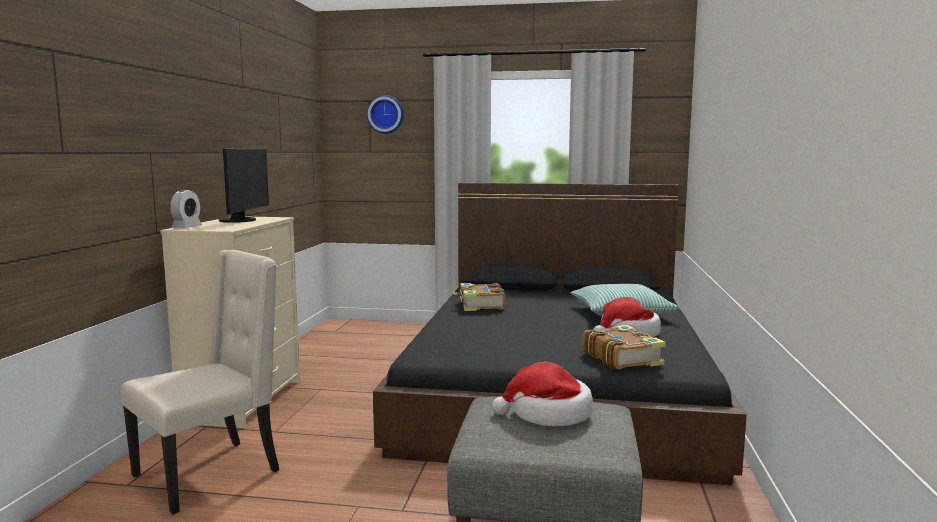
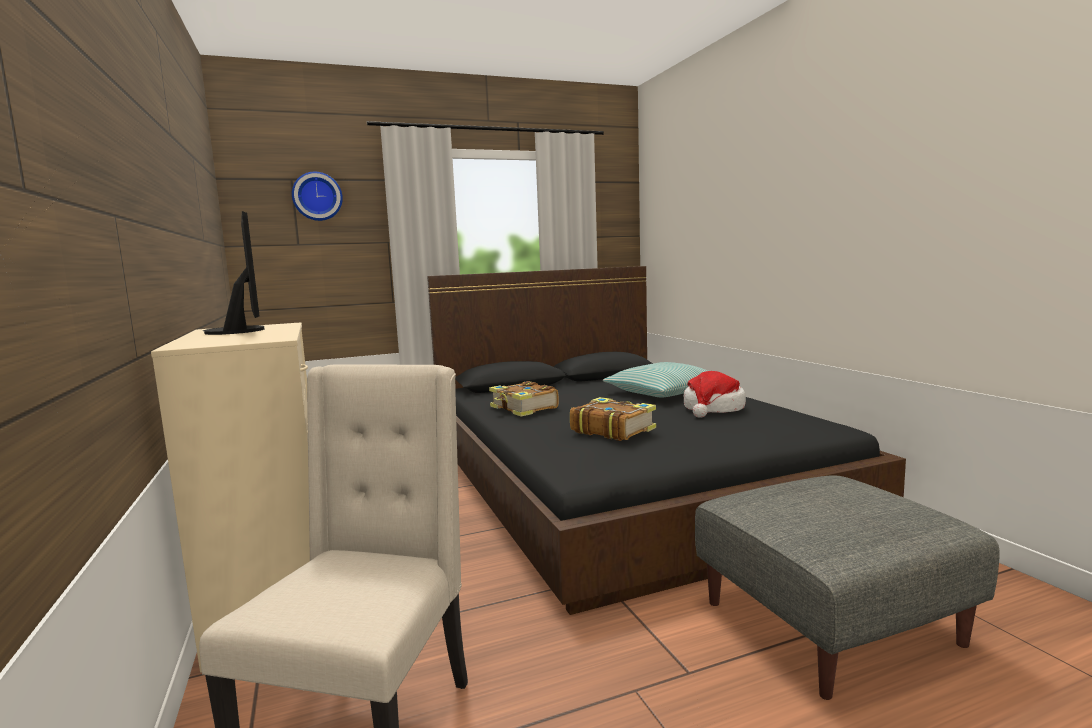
camera: 30 degrees left, 0 degrees up
alarm clock [170,190,202,228] -> none
hat [492,362,593,426] -> none
book [583,325,666,370] -> book moved to [570,397,656,441]

